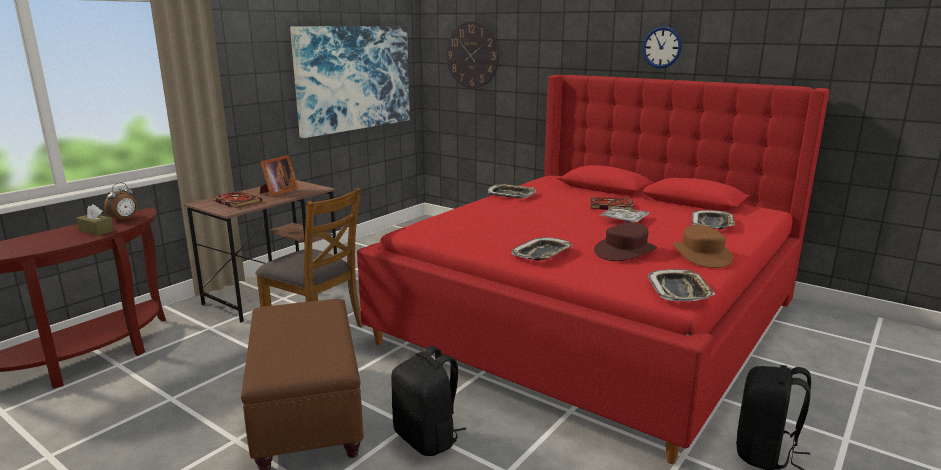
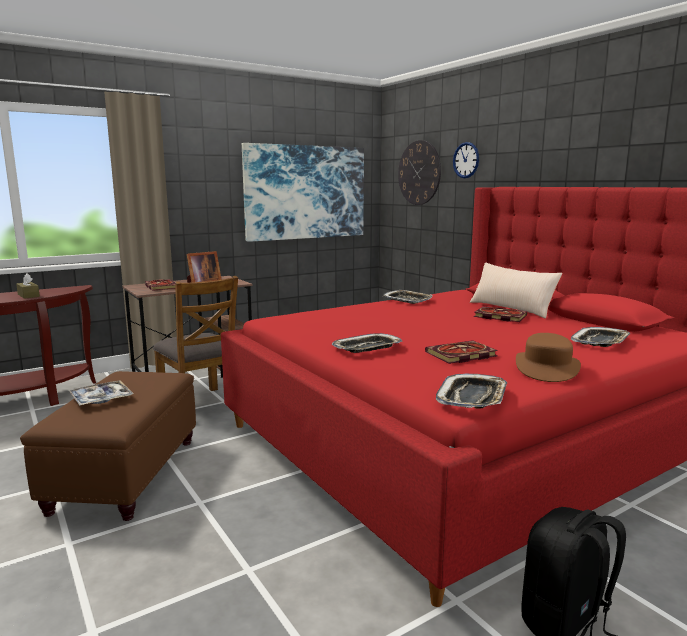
camera: 20 degrees right, 5 degrees down
alarm clock [104,182,138,222] -> none
black backpack [391,346,466,456] -> none
brown hat [594,222,657,261] -> book [425,340,498,364]
tray [600,206,649,222] -> tray moved to [70,380,134,406]
wall clock [642,27,682,68] -> wall clock moved to [453,142,479,178]
none -> beige pillow [470,262,563,319]

